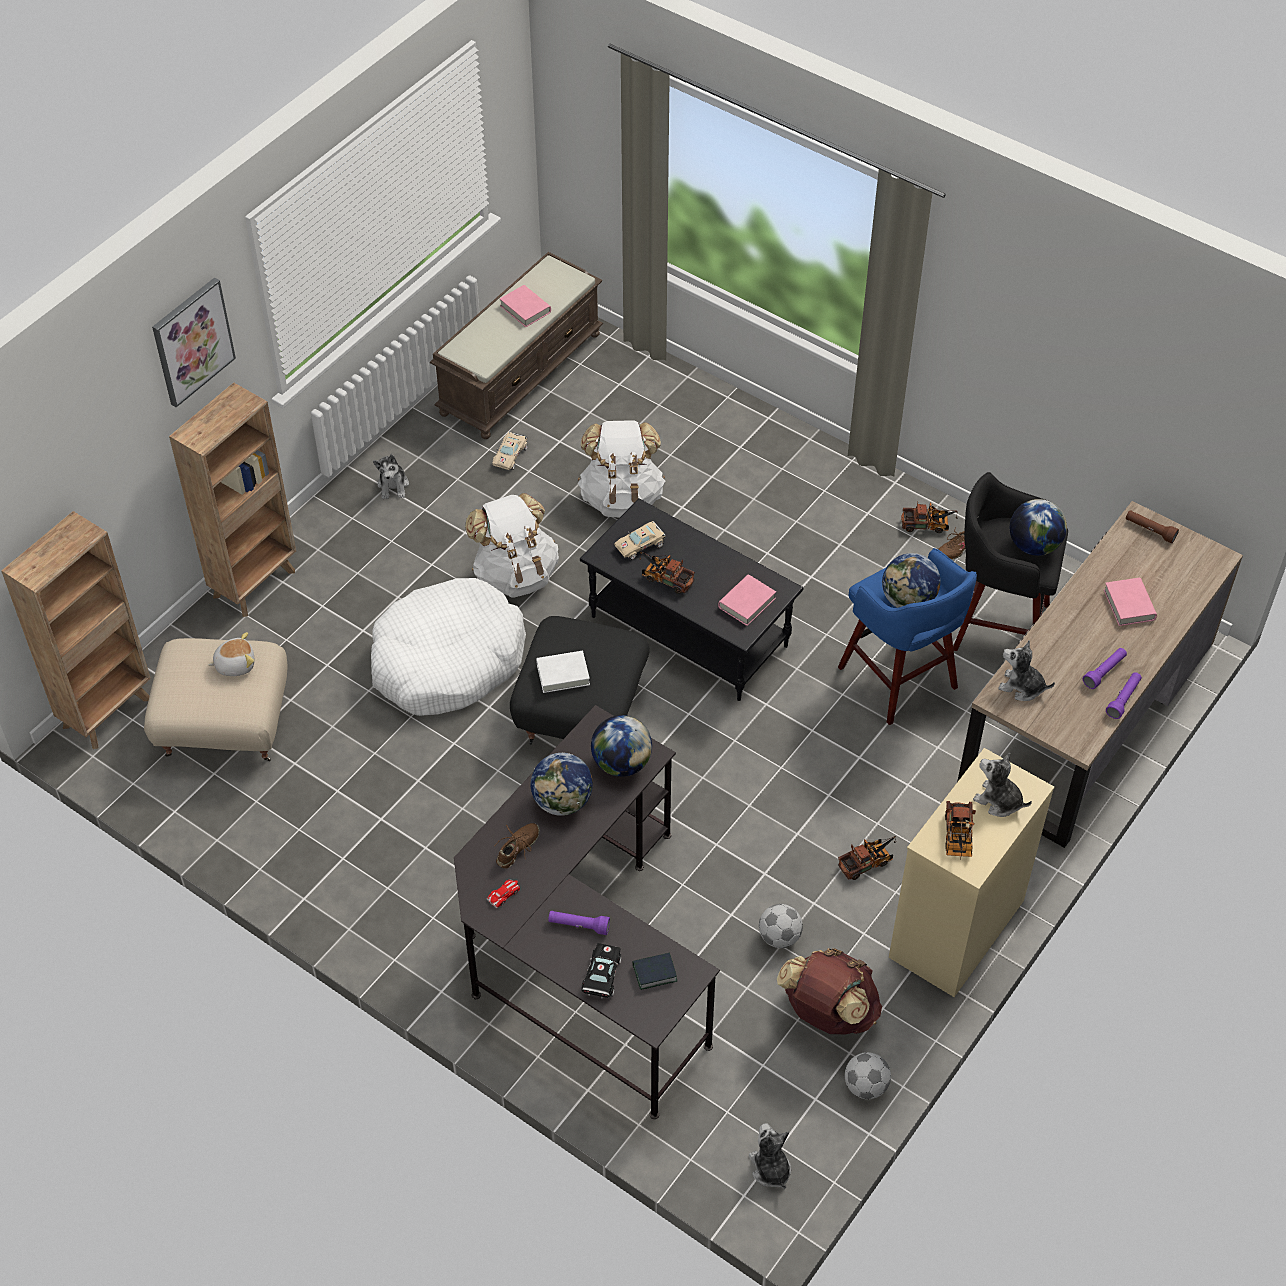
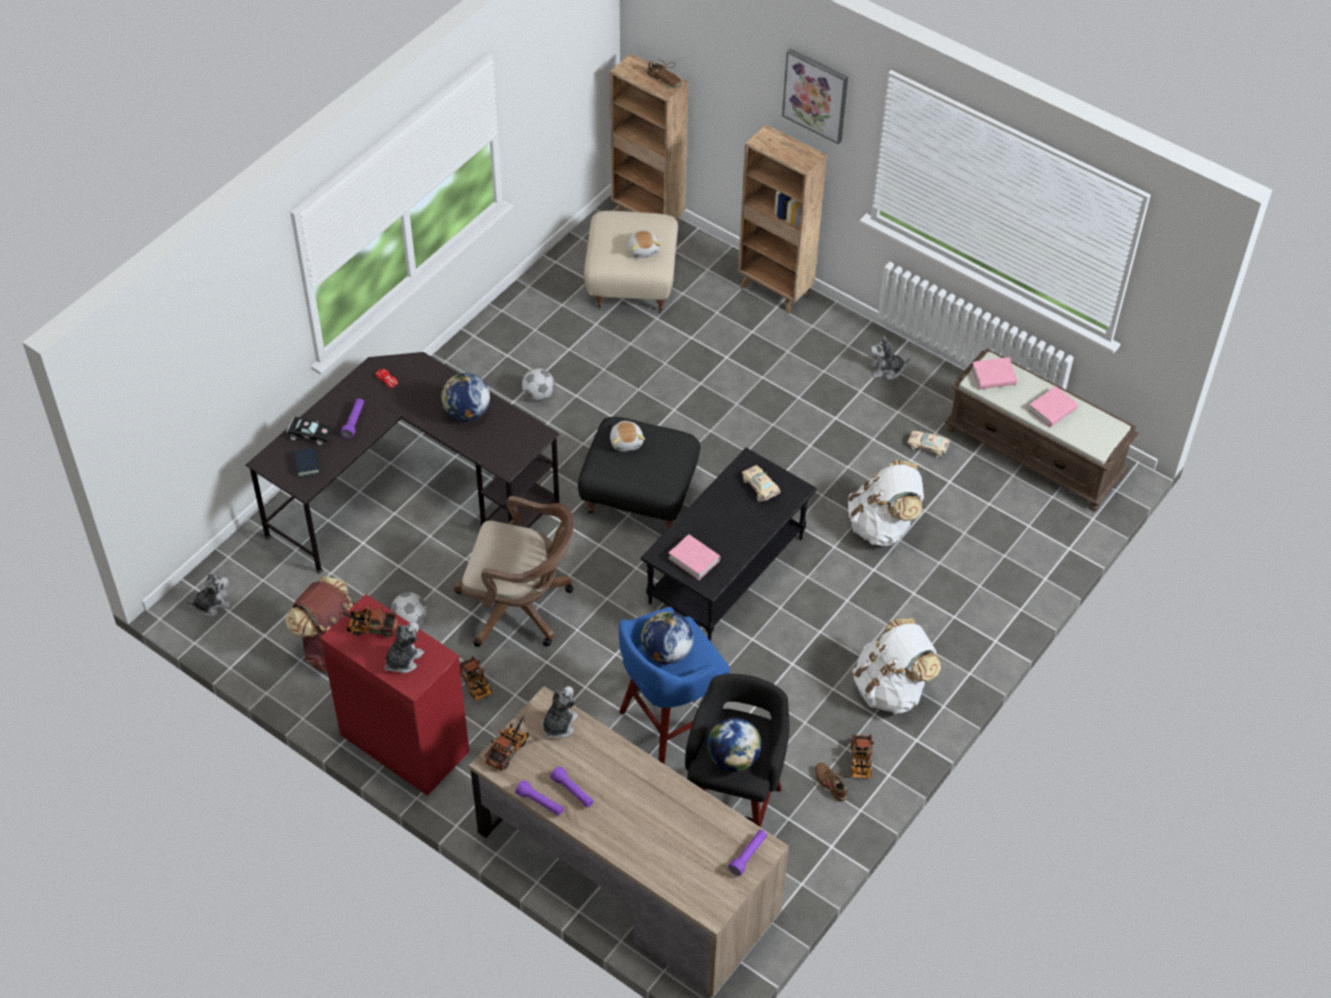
camera: 90 degrees right, 0 degrees up
white dog bed [371,578,526,716] -> none
white backpack [465,493,559,598] -> white backpack moved to [852,618,941,714]
brown shoe [496,823,540,869] -> brown shoe moved to [647,59,682,88]
white book [536,651,590,693] -> plush toy [610,421,645,451]
globe [591,715,652,777] -> none
toy truck [639,552,695,594] -> toy truck moved to [484,716,529,771]
football [845,1052,891,1099] -> football moved to [522,368,555,401]
beige dresser [889,748,1054,997] -> red dresser [320,594,469,796]
pink book [1104,578,1157,626] -> pink book moved to [971,357,1017,389]
brown flashlight [1126,510,1179,543] -> purple flashlight [728,830,767,876]
none -> brown office chair [454,496,574,647]

